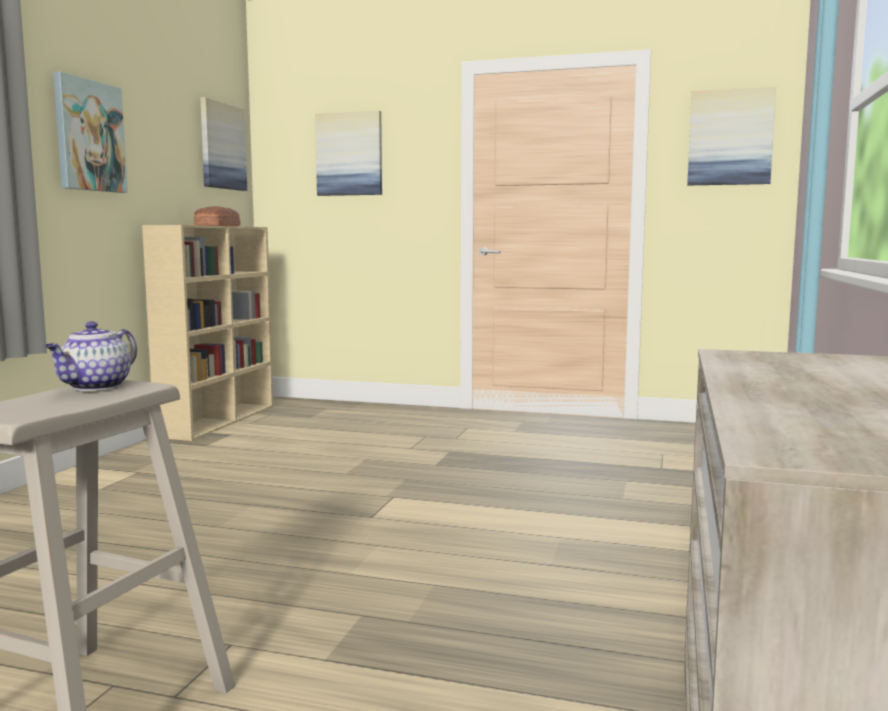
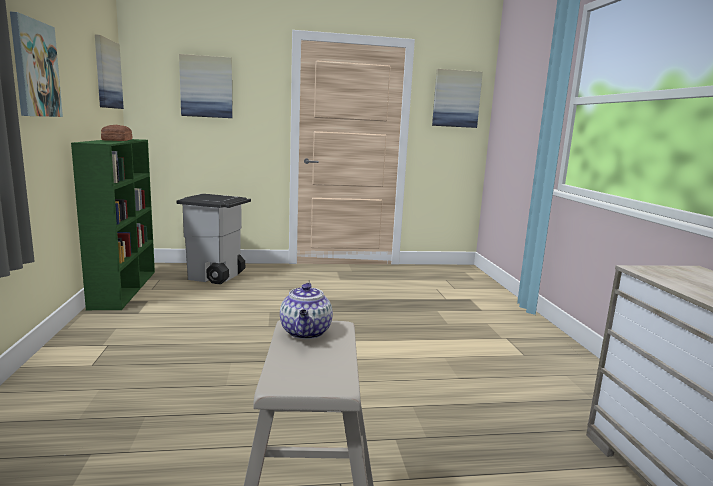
camera: 25 degrees left, 5 degrees up
beige bookcase [142,225,273,441] -> green bookcase [71,139,155,310]
none -> grey trash can [176,194,251,284]

